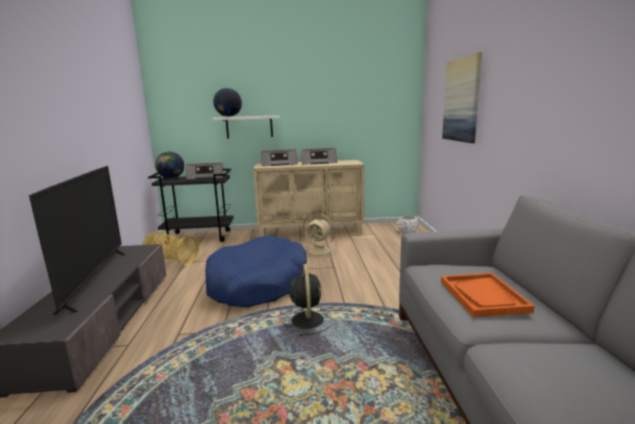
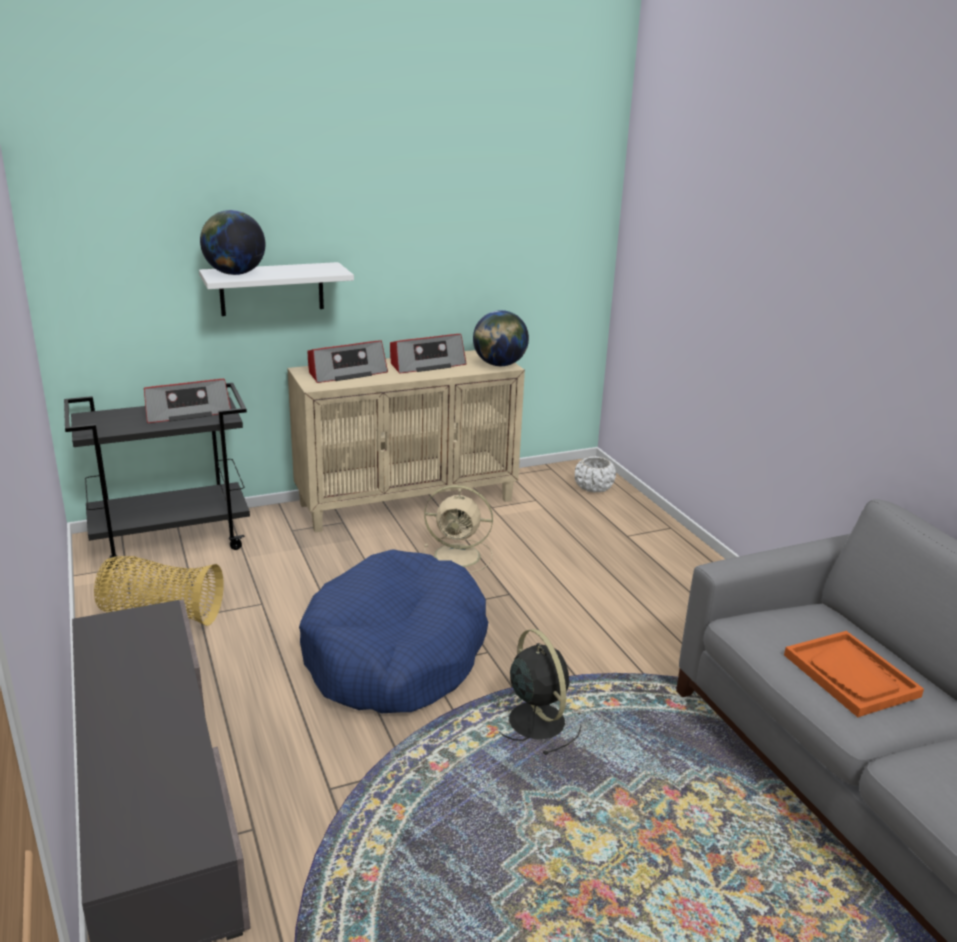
camera: 20 degrees left, 10 degrees up
television [29,166,125,315] -> none
globe [155,152,184,179] -> globe moved to [473,310,529,366]
picture [442,52,482,143] -> none

